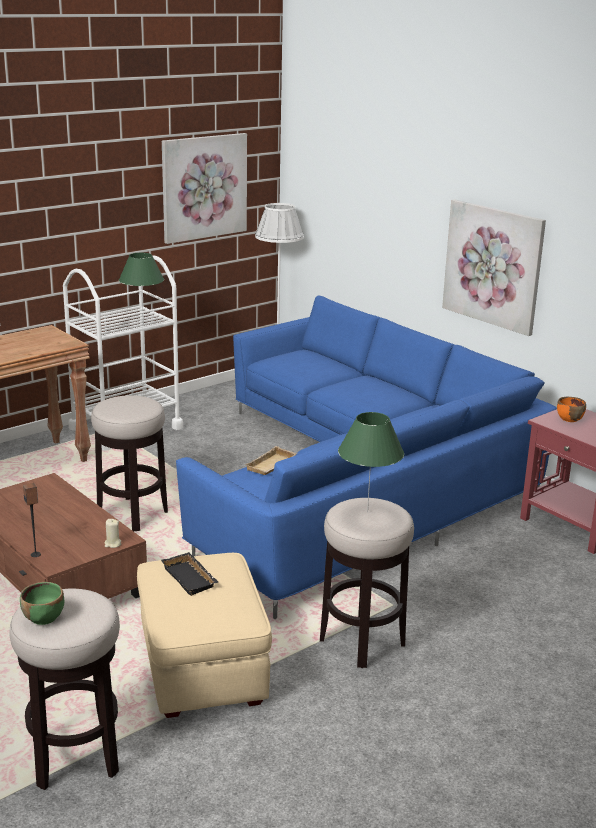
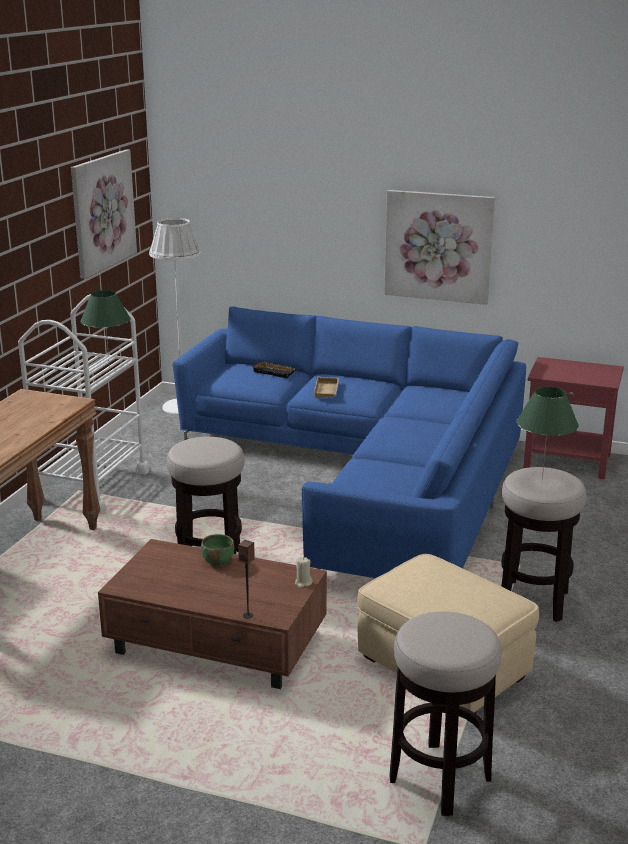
camera: 30 degrees left, 0 degrees up
green bowl [20,582,64,625] -> green bowl moved to [201,534,234,566]
black tray [161,553,219,596] -> black tray moved to [251,361,297,378]
beige tray [245,446,297,475] -> beige tray moved to [314,376,339,398]
orange bowl [557,397,586,422] -> none

